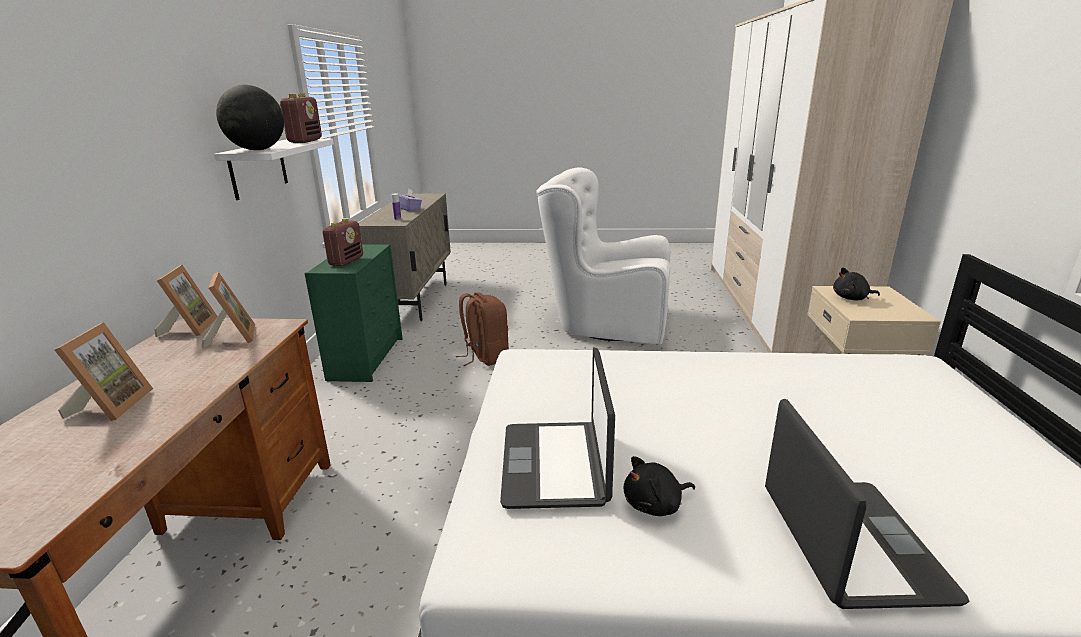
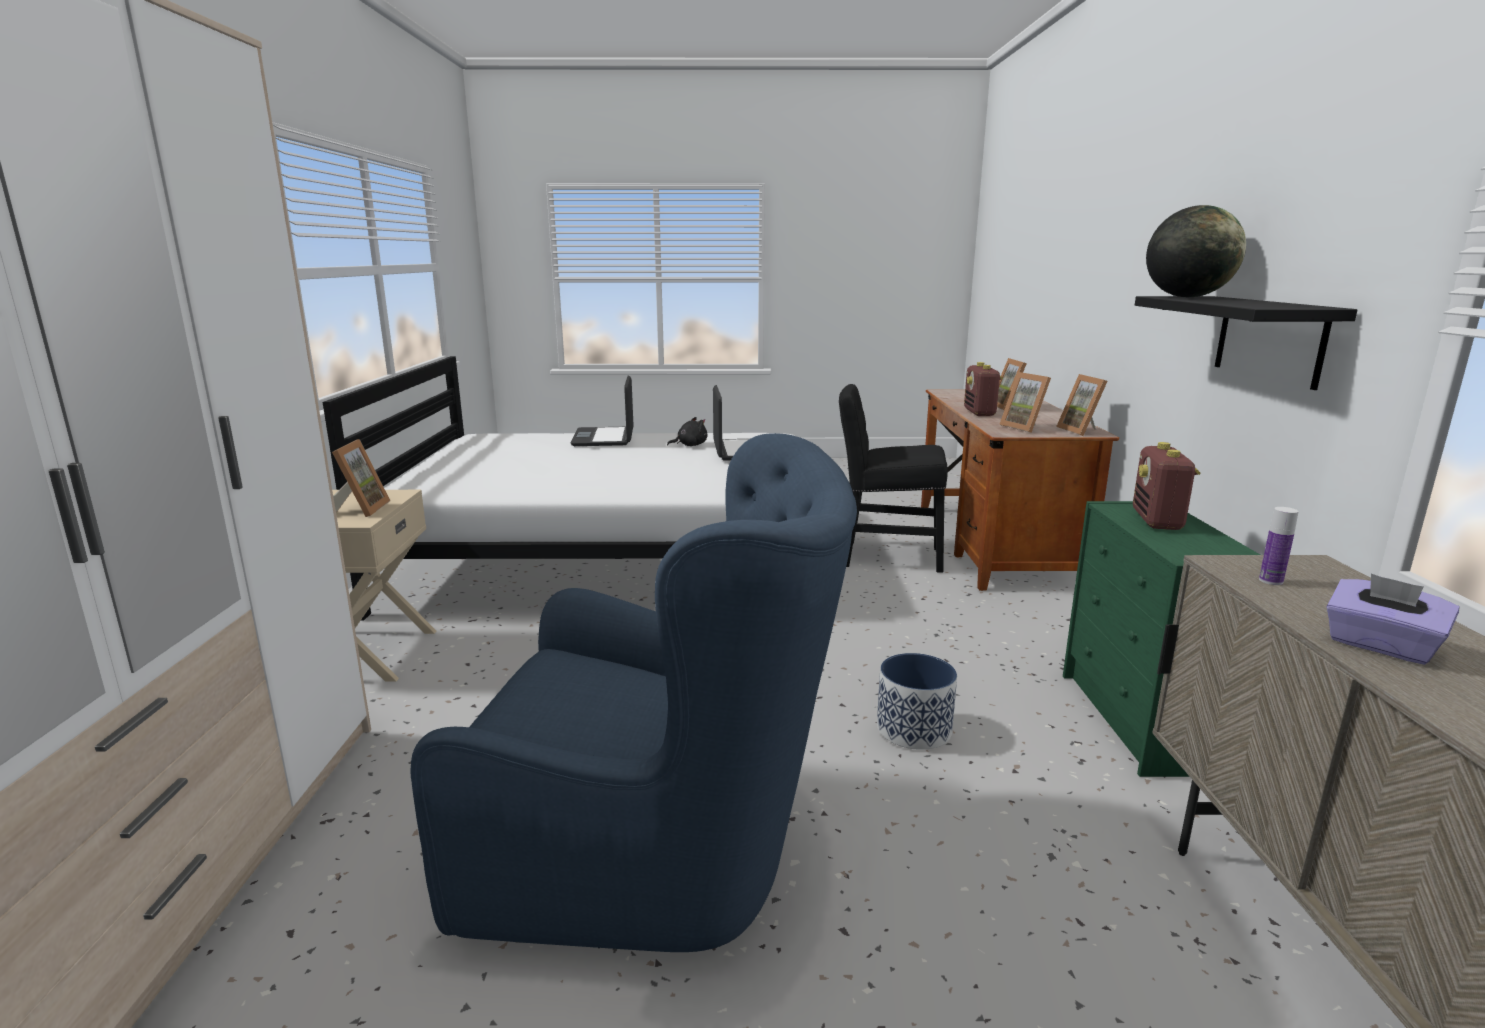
camera: 175 degrees right, 5 degrees down
white shelf [214,139,334,200] -> black shelf [1135,296,1358,390]
radio [279,93,322,143] -> radio moved to [964,362,1003,416]
brown backpack [456,292,509,366] -> planter [877,653,957,750]
white armchair [536,168,670,345] -> blue armchair [410,433,857,952]
black plush toy [833,268,880,300] -> picture frame [332,439,391,517]
none -> black chair [839,384,948,573]

